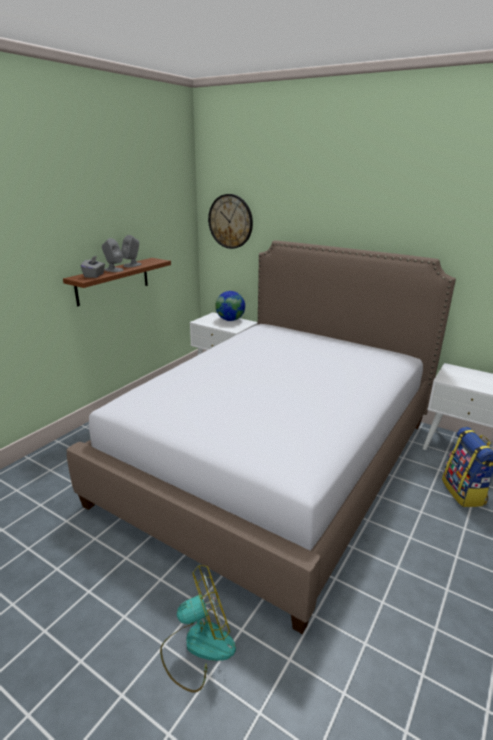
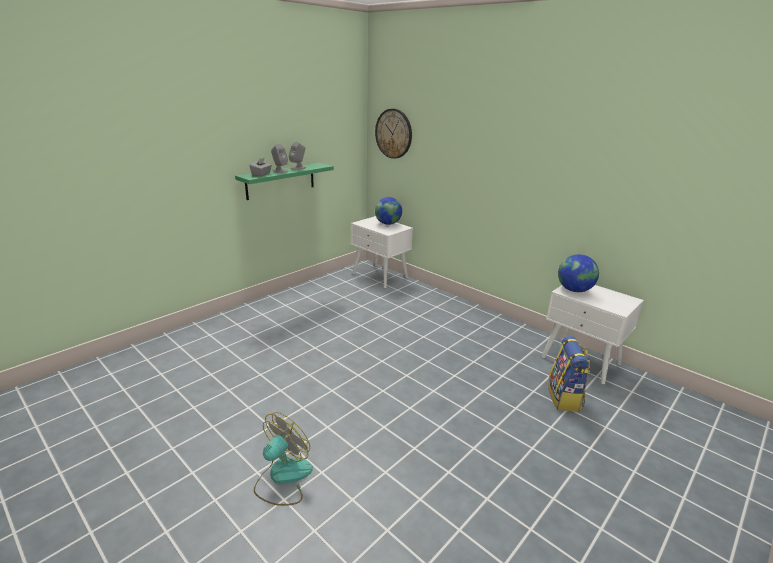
camera: 10 degrees right, 0 degrees up
brown shelf [63,258,171,306] -> green shelf [235,163,334,200]
bed [67,240,456,634] -> none
fan [160,565,236,693] -> fan turned 45 degrees counterclockwise [254,412,313,506]
none -> globe [558,254,599,292]

